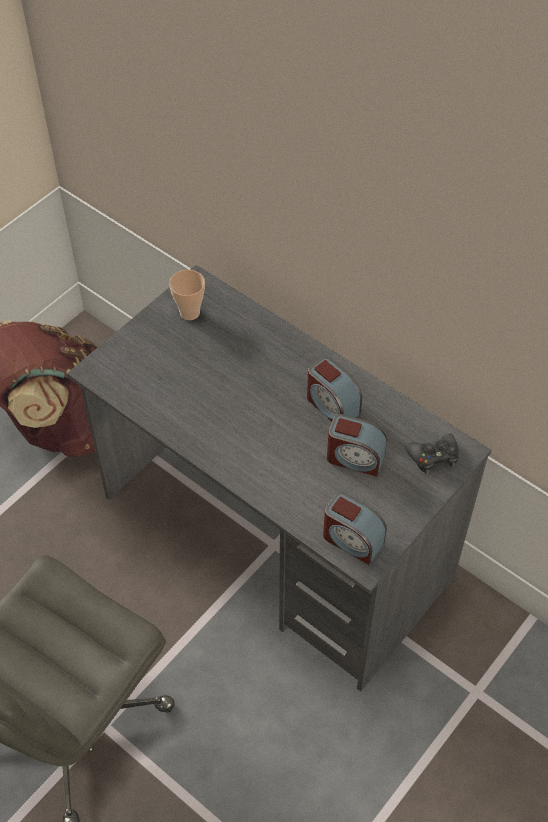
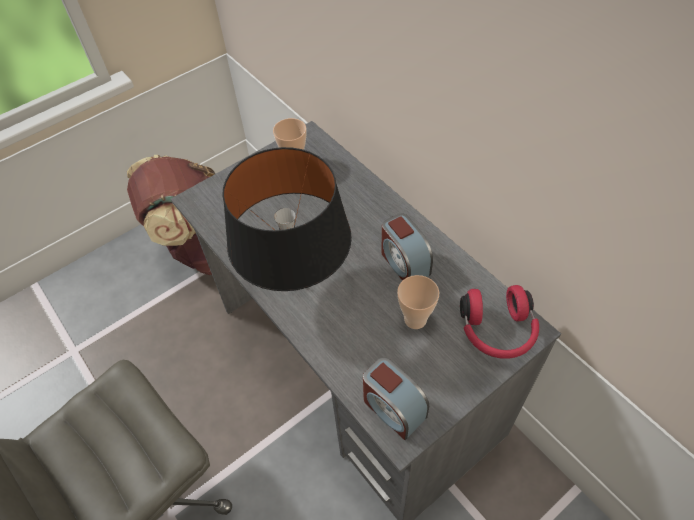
camera: 15 degrees right, 0 degrees up
alarm clock [327,414,387,477] -> cup [397,275,439,329]
black game controller [405,433,458,475] -> red headphones [460,285,539,359]
none -> black table lamp [222,147,352,291]

